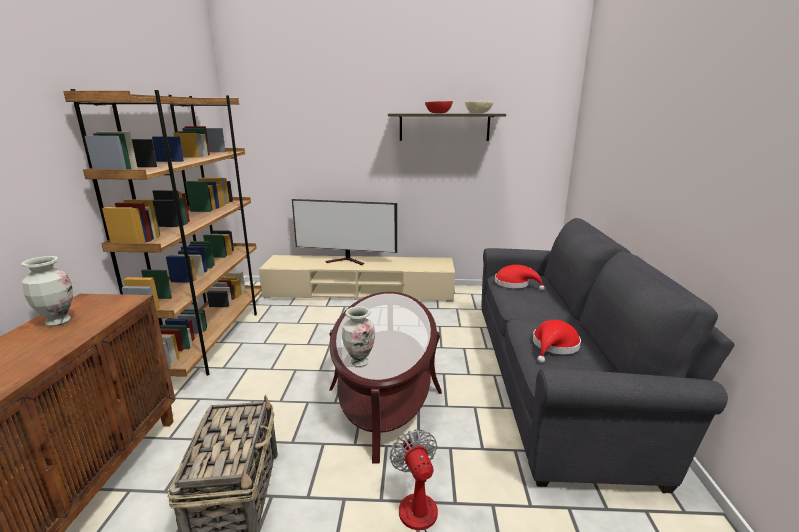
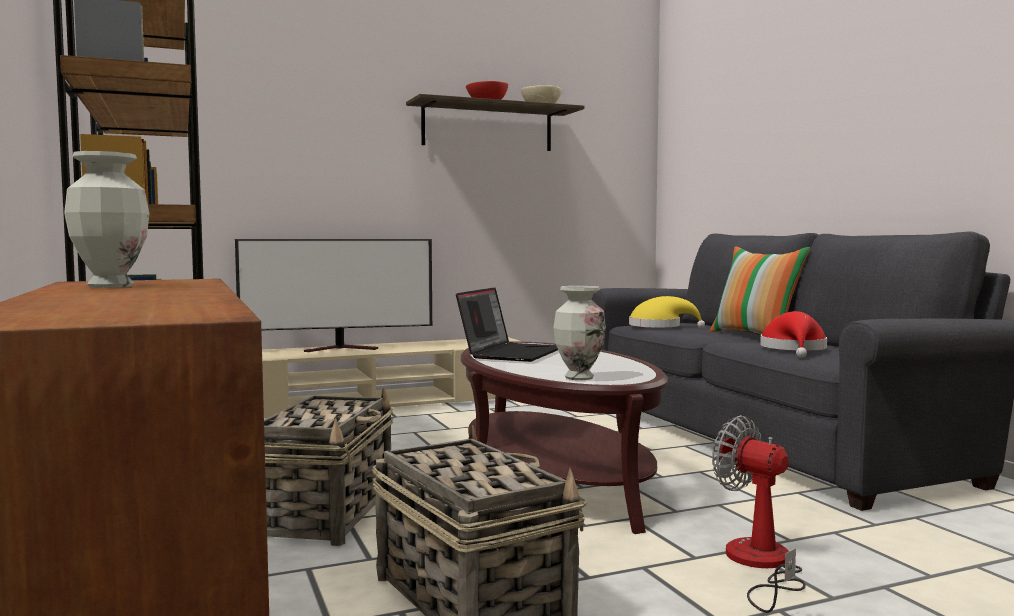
camera: 25 degrees left, 15 degrees down
red hat [495,265,545,290] -> yellow hat [629,296,705,328]
none -> basket [264,387,393,546]
none -> laptop [456,287,558,362]
none -> pillow [710,246,810,334]

